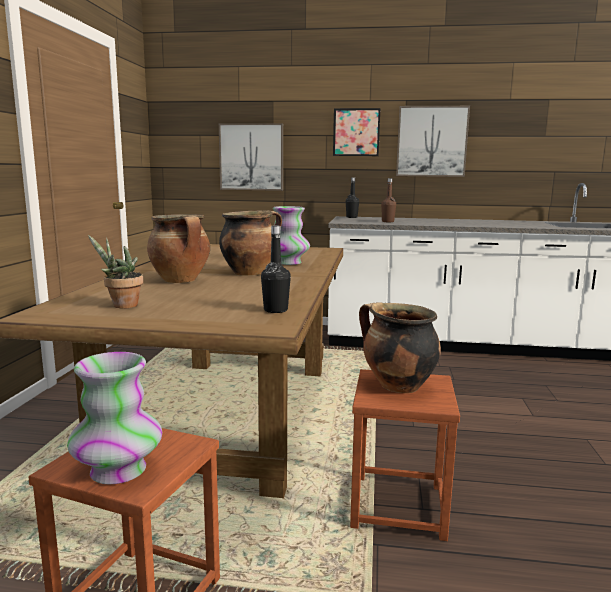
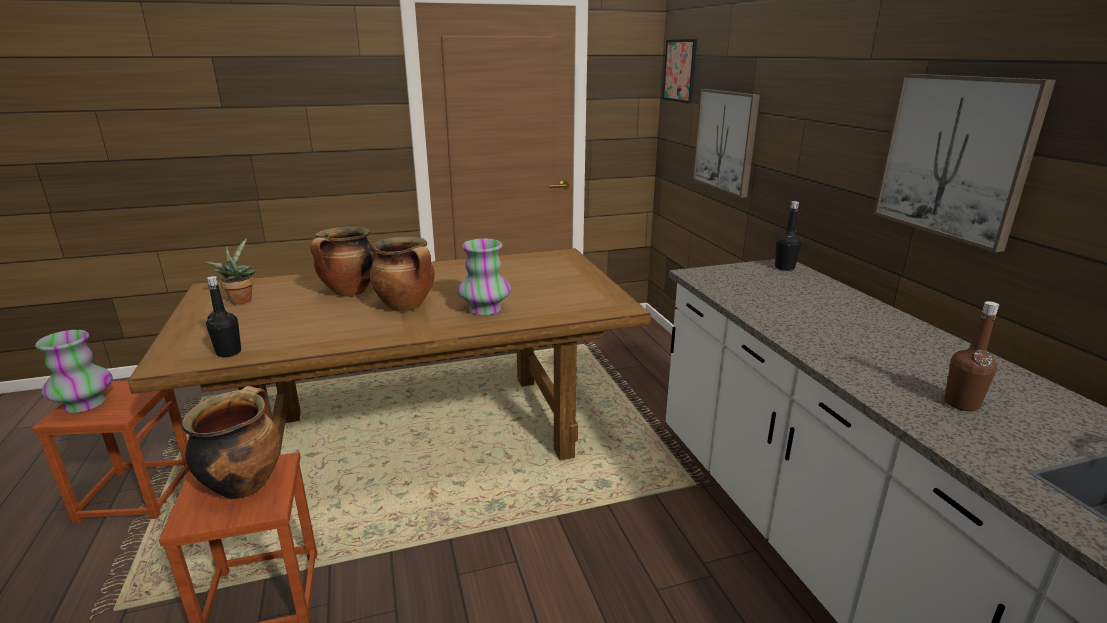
camera: 65 degrees right, 10 degrees up
picture [333,108,380,156] -> picture moved to [663,39,697,104]
brown bottle [381,178,396,222] -> brown bottle moved to [944,301,999,411]

